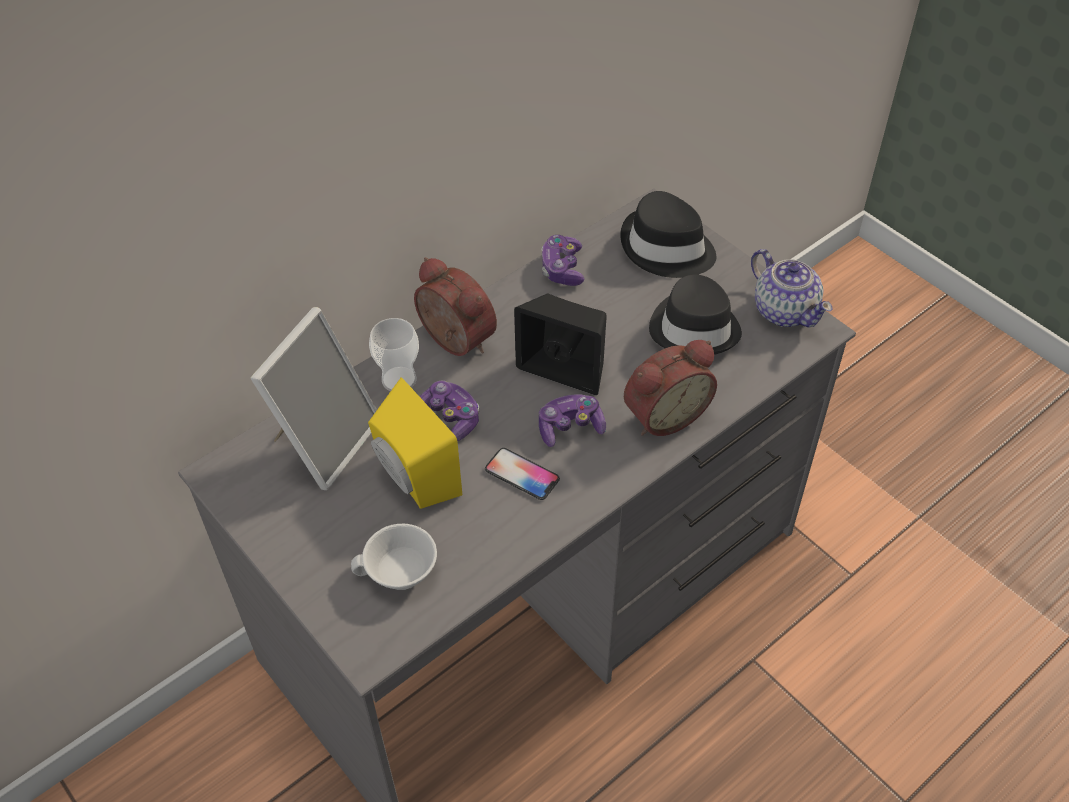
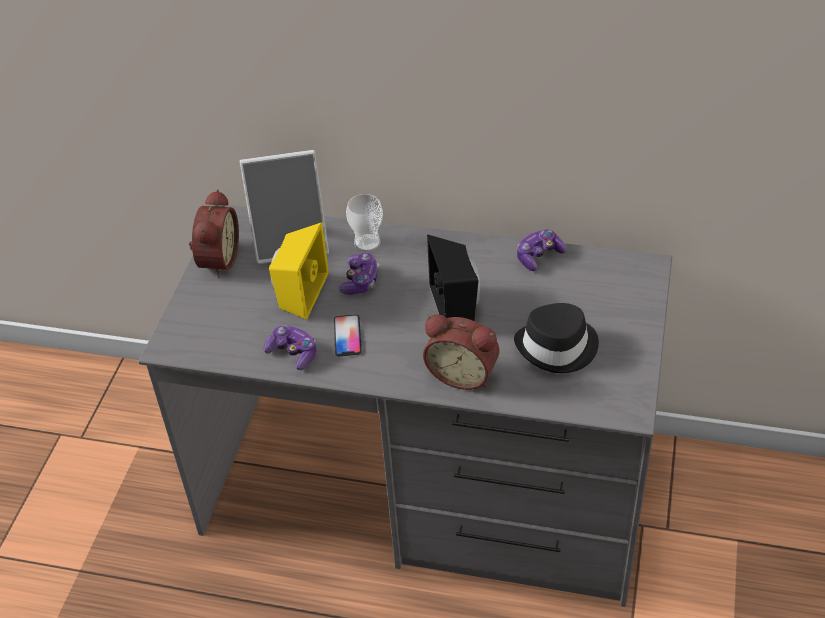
camera: 55 degrees right, 5 degrees down
white cup [351,524,437,590] -> none
alarm clock [414,257,497,356] -> alarm clock moved to [189,189,239,278]
game controller [539,394,606,447] -> game controller moved to [264,325,317,370]
black hat [620,191,716,278] -> none
teapot [751,249,833,327] -> none

